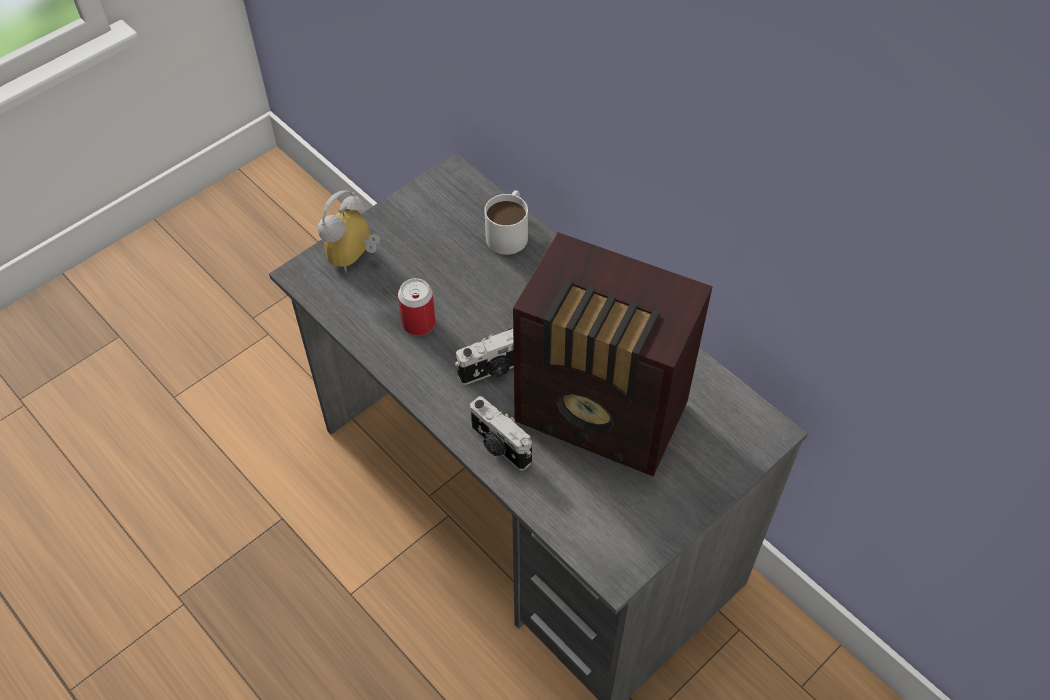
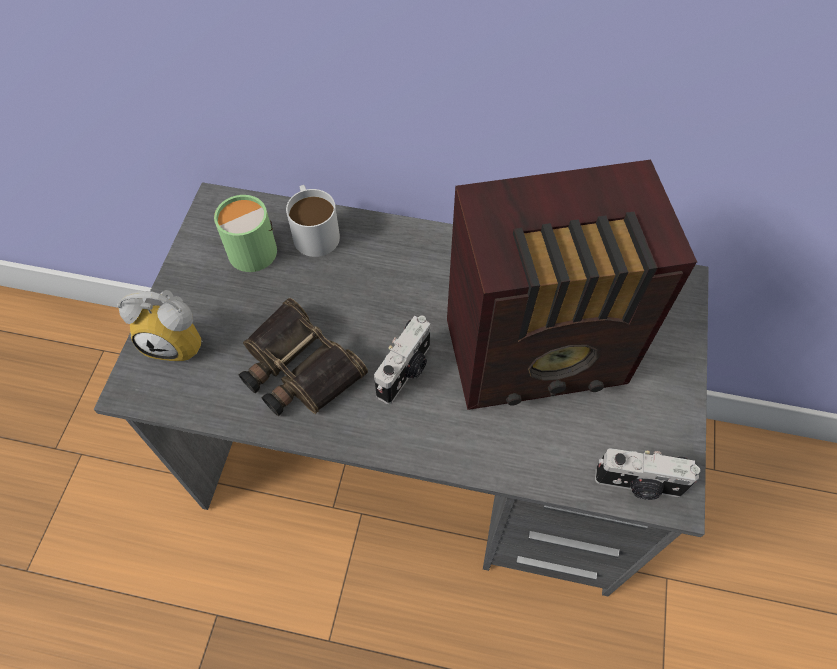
camera: 35 degrees left, 5 degrees up
alarm clock [317,190,380,273] -> alarm clock turned 75 degrees counterclockwise [117,290,203,361]
can [398,278,436,336] -> binoculars [239,298,368,416]
camera [470,396,532,471] -> camera moved to [595,448,700,500]
none -> green mug [214,195,277,272]

